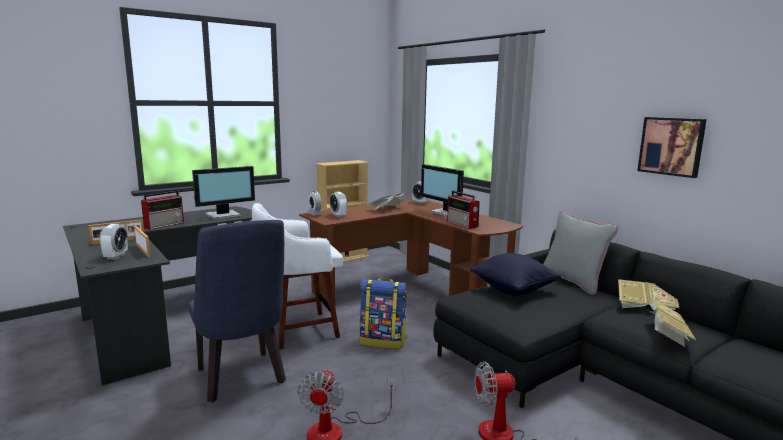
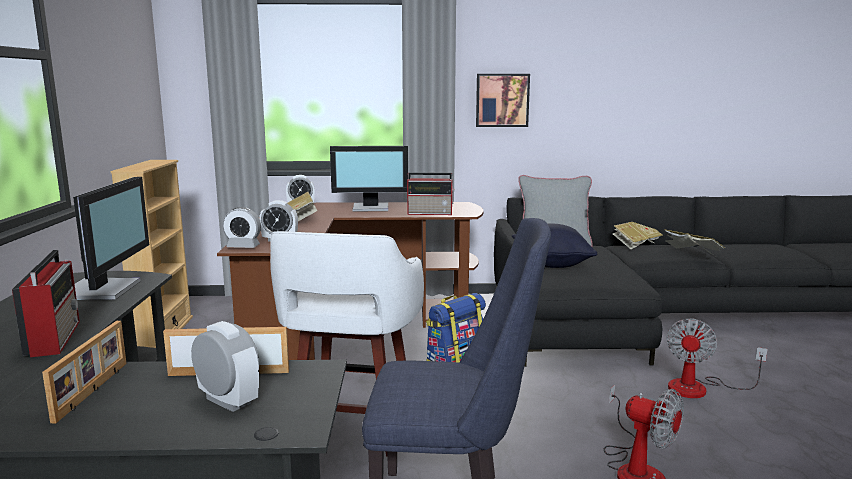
camera: 55 degrees left, 0 degrees up
picture [637,117,707,178] -> picture moved to [476,74,530,127]

